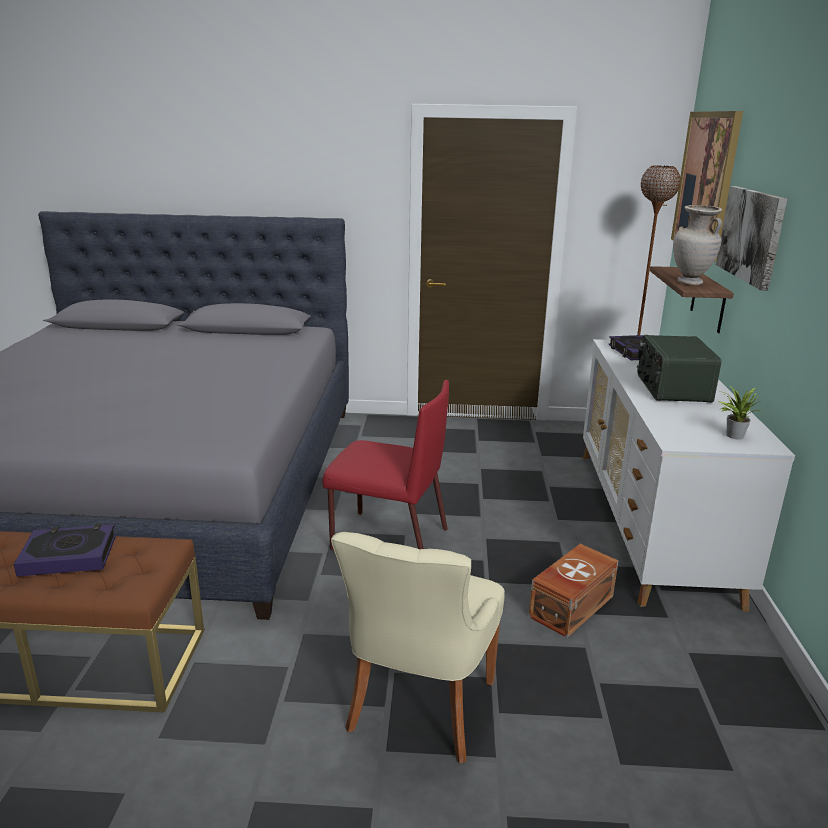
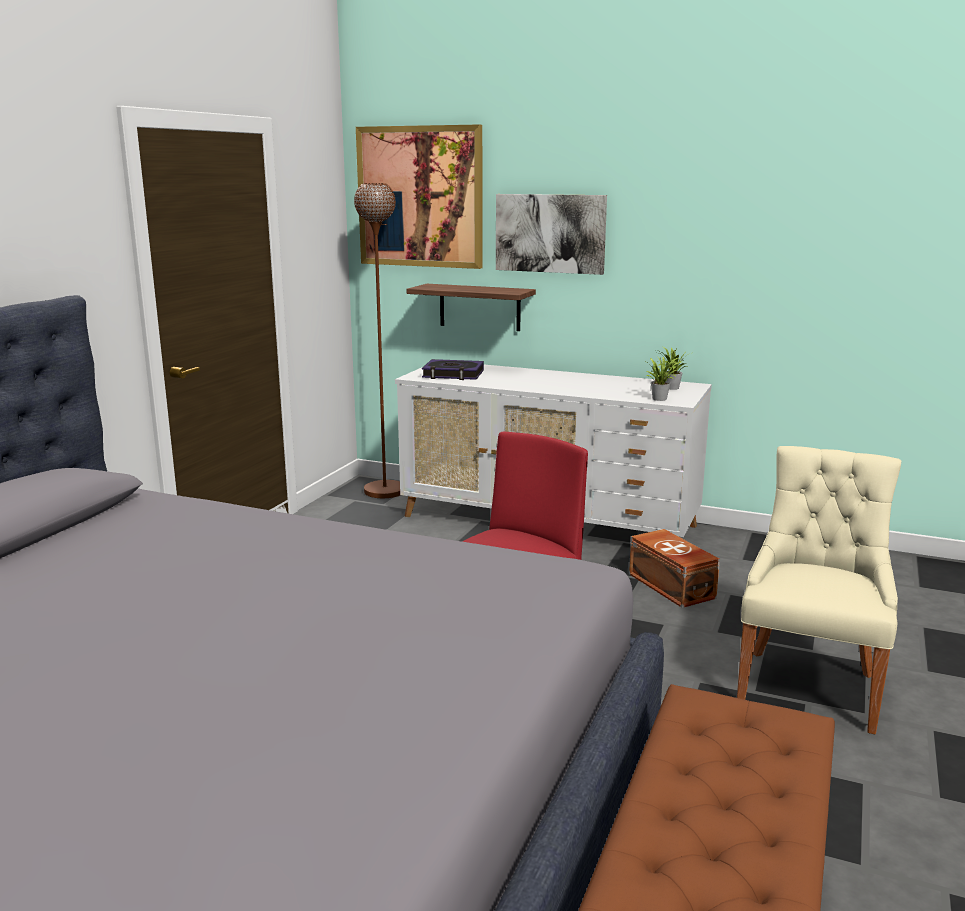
camera: 70 degrees left, 5 degrees down
book [14,524,116,577] -> none
beige chair [331,532,505,764] -> beige chair turned 105 degrees counterclockwise [737,446,901,734]
radio [637,335,721,402] -> none
beige vase [673,205,722,285] -> none
none -> potted plant [644,356,682,401]

